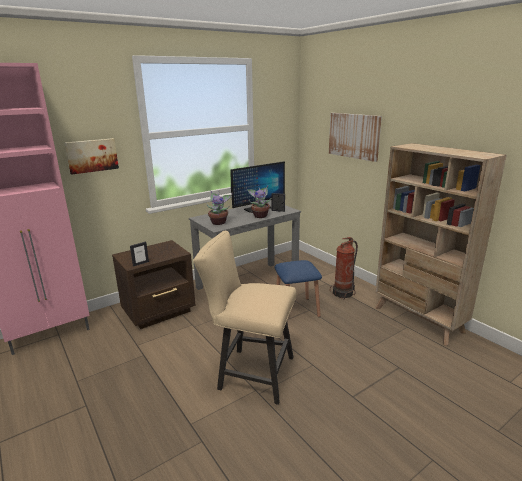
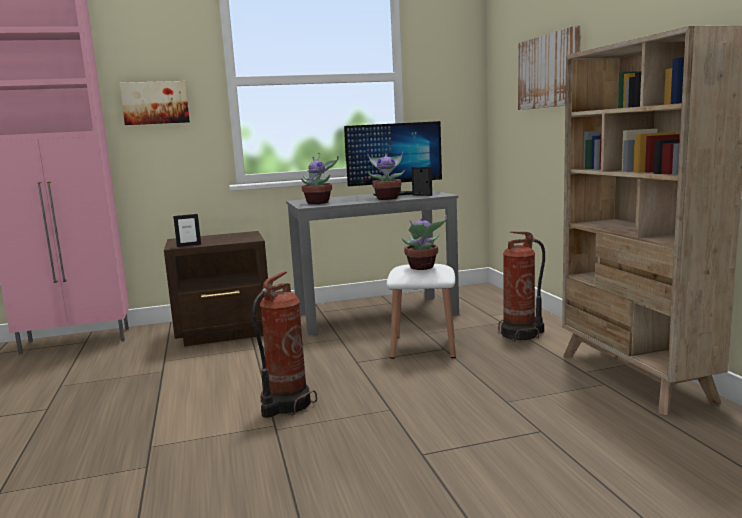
camera: 20 degrees right, 10 degrees down
beige chair [193,231,297,405] -> fire extinguisher [252,271,317,418]
blue stool [274,260,322,317] -> white stool [387,264,456,359]
none -> potted plant [402,212,447,270]

